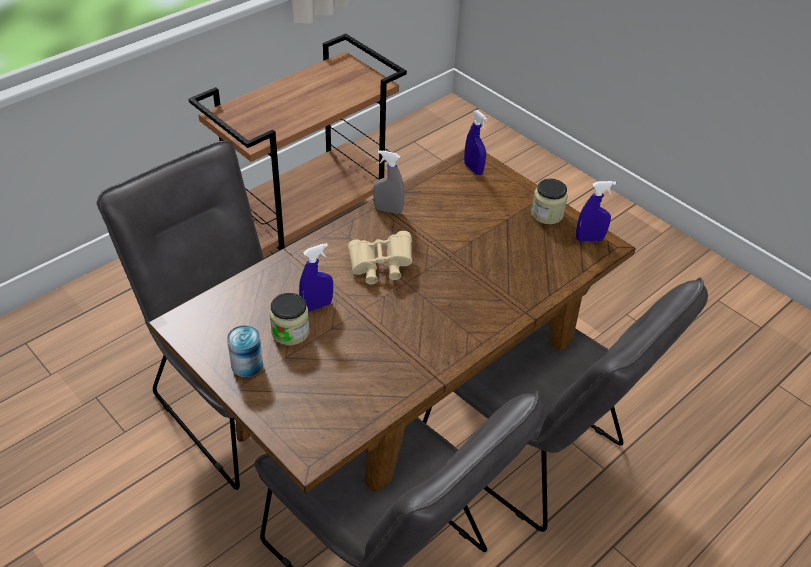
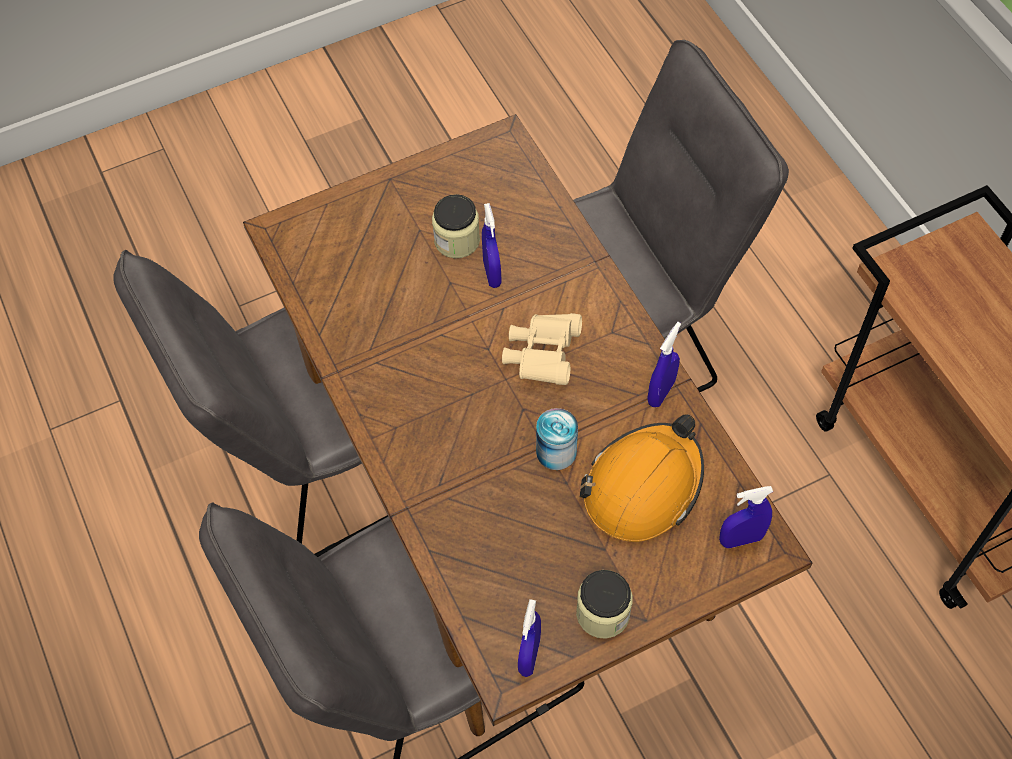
camera: 110 degrees right, 15 degrees up
can [227,325,263,377] -> can moved to [536,408,578,470]
grey spray bottle [373,150,405,214] -> blue spray bottle [647,322,681,407]
none -> orange hard hat [580,414,704,542]

